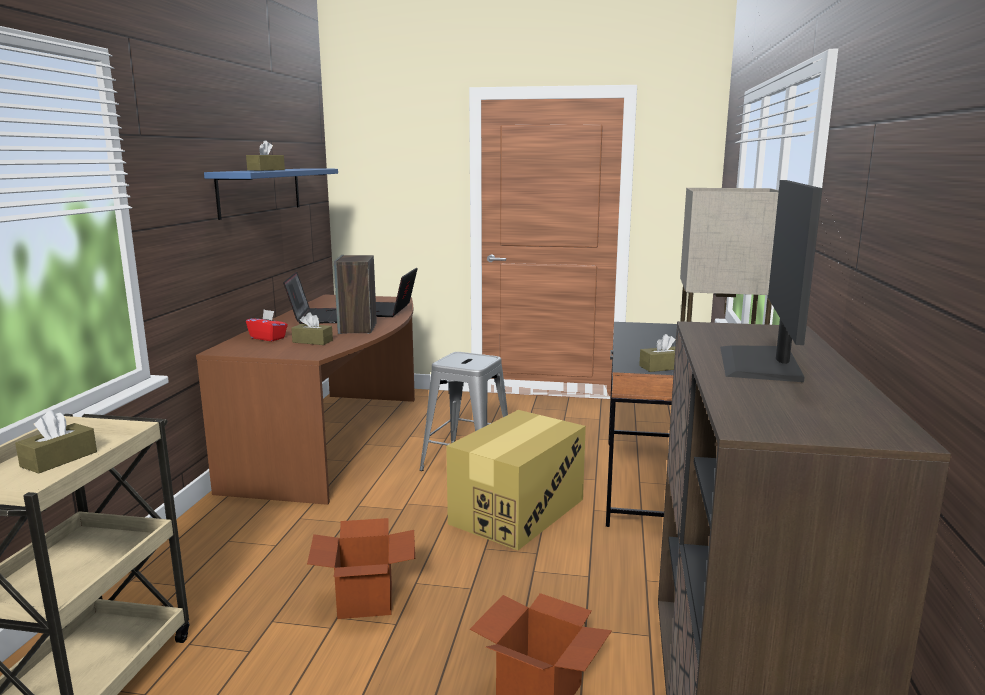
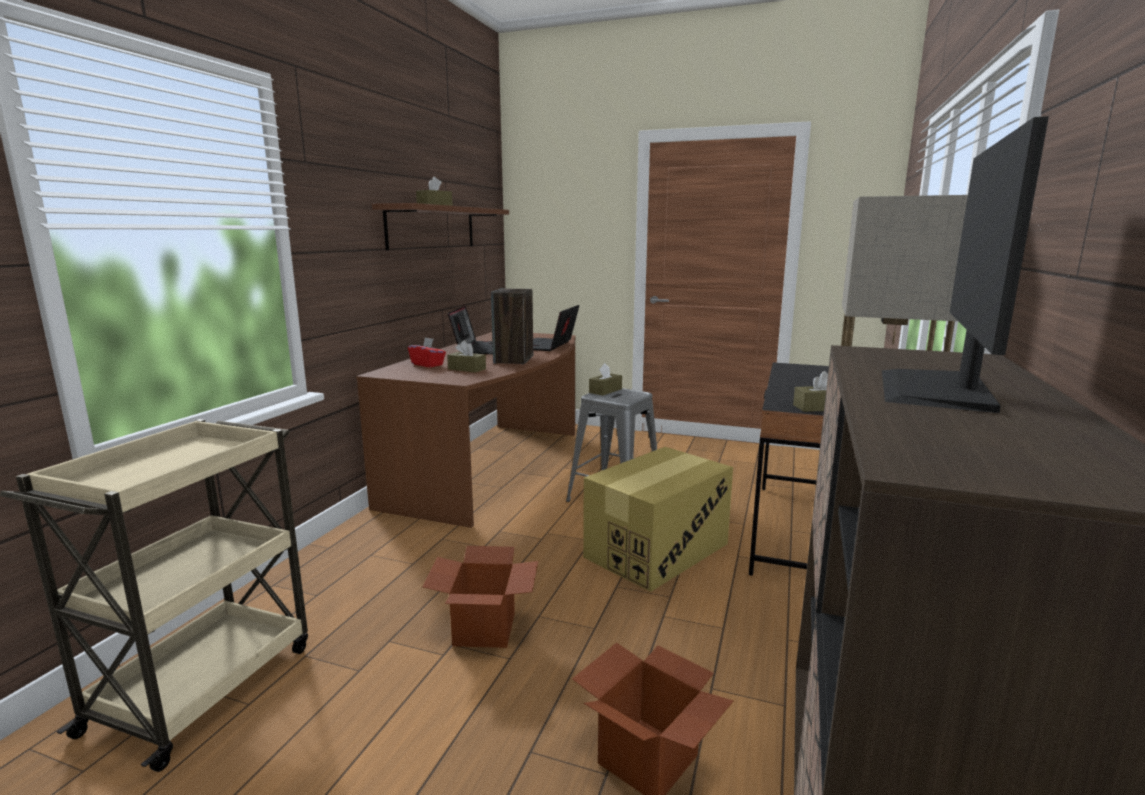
camera: 10 degrees right, 0 degrees up
brown tissue box [15,410,97,474] -> brown tissue box moved to [589,363,622,396]
blue shelf [204,169,338,220] -> brown shelf [372,203,509,250]

